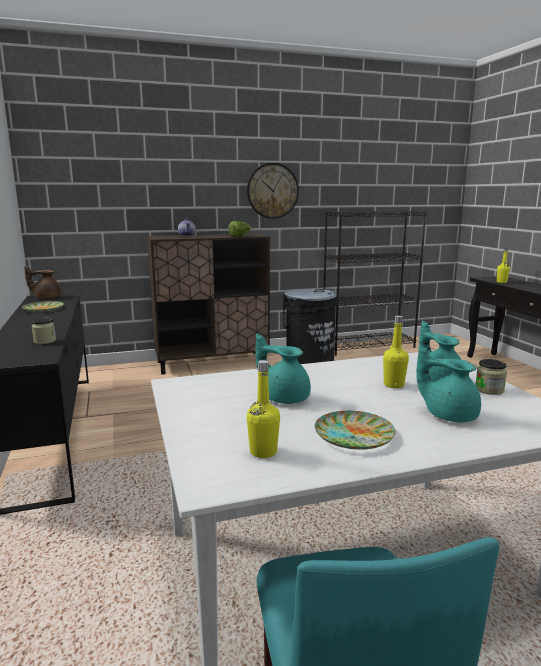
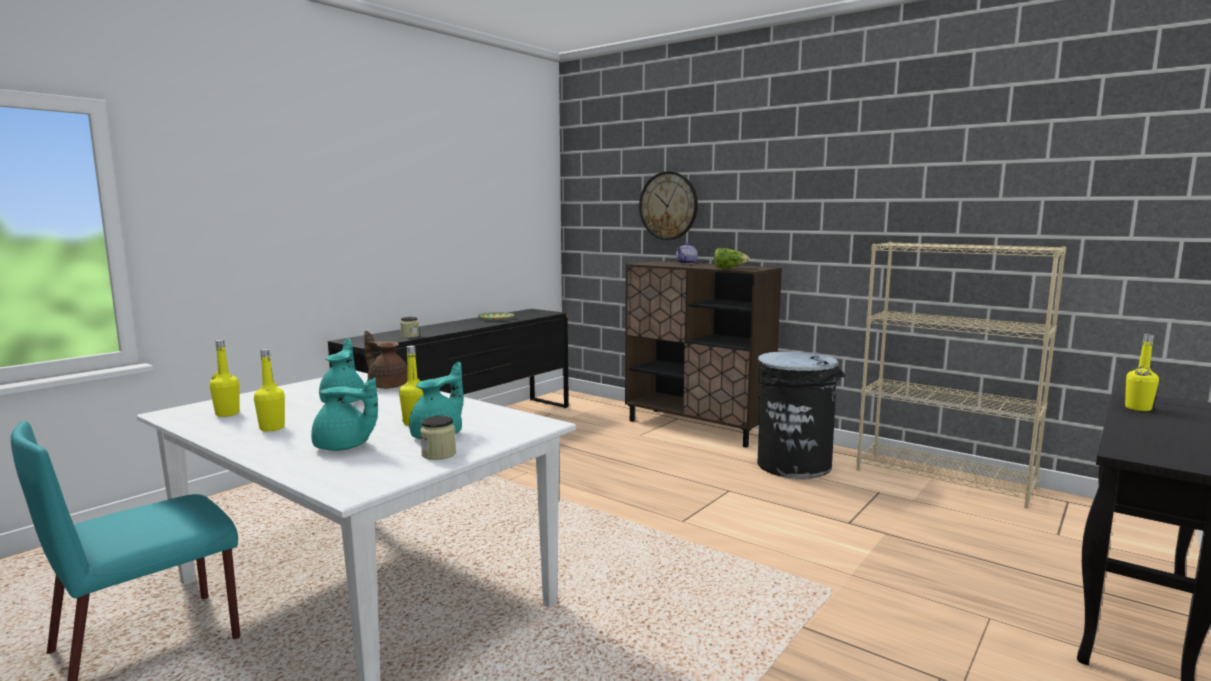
camera: 55 degrees right, 5 degrees down
brown teapot [24,266,61,298] -> brown teapot moved to [364,331,408,389]
wall clock [247,163,299,219] -> wall clock moved to [639,171,698,240]
plate [315,411,396,450] -> yellow bottle [254,349,285,431]
black bookcase [323,211,427,356] -> beige bookcase [857,242,1066,509]
turquoise teapot [416,346,481,422] -> turquoise teapot turned 105 degrees clockwise [311,378,378,451]

